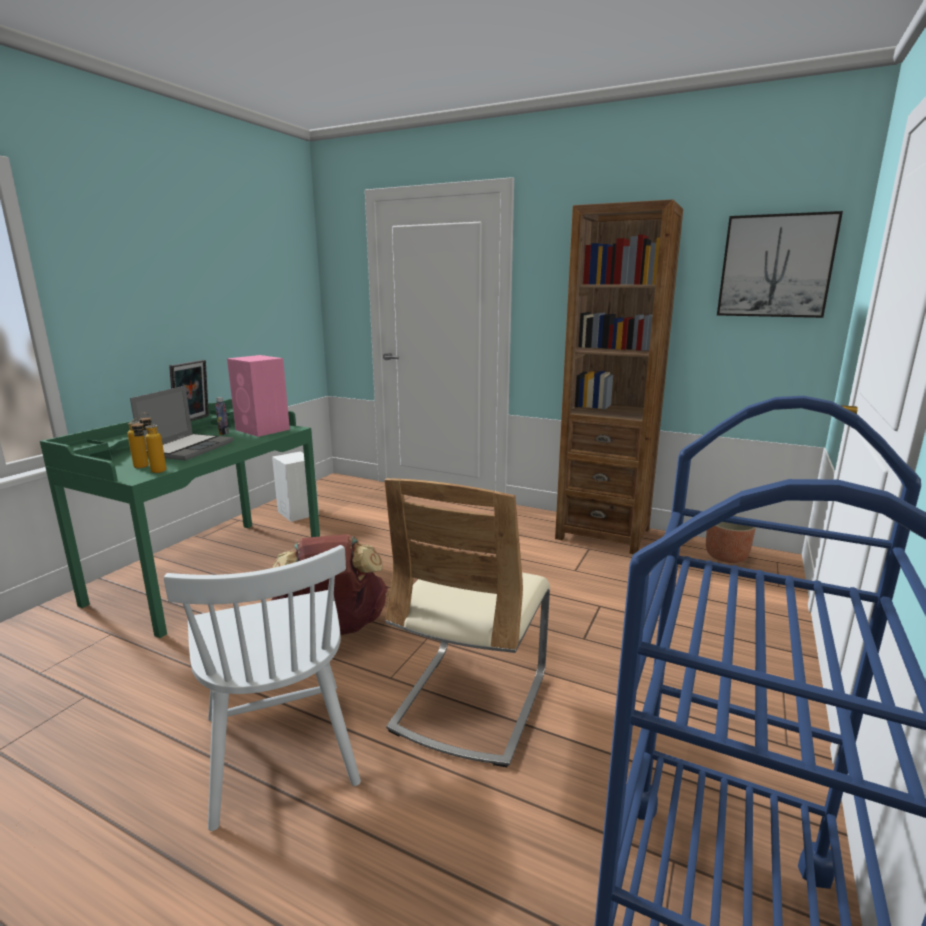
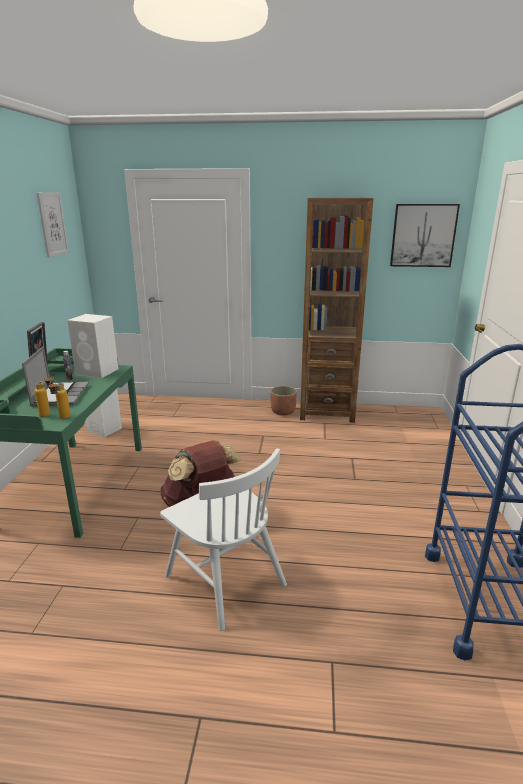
camera: 20 degrees left, 5 degrees up
pink speaker [227,355,290,437] -> white speaker [67,314,118,378]
beige chair [384,478,550,767] -> none
planter [706,515,756,563] -> planter moved to [270,386,297,415]
none -> picture [37,192,69,257]

